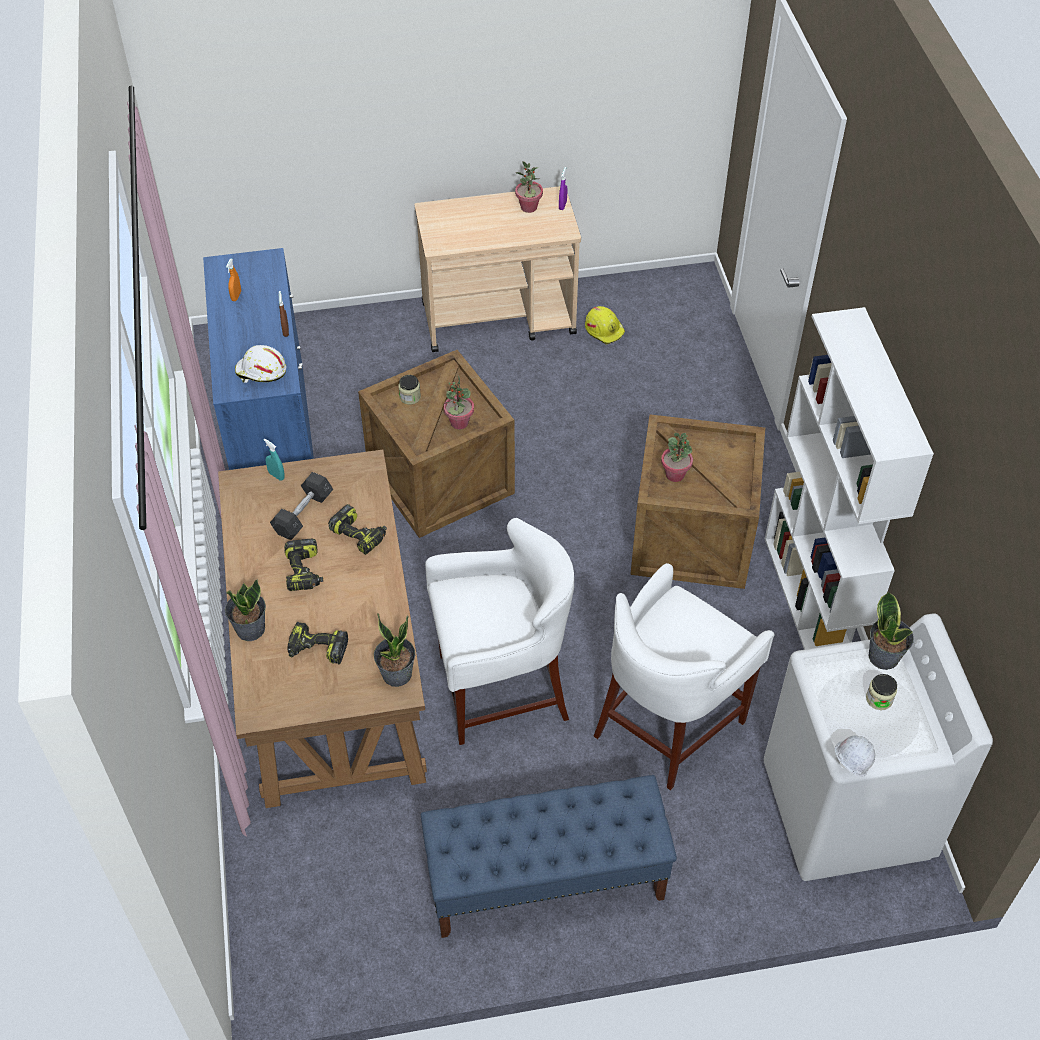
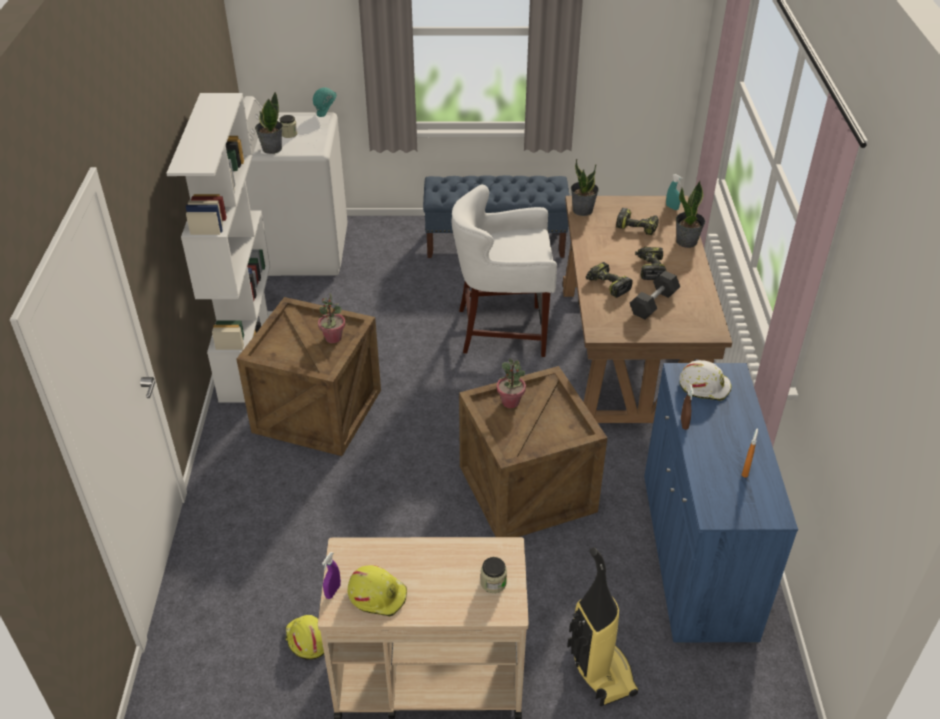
camera: 170 degrees left, 10 degrees down
turquoise spray bottle [264,439,285,481] -> turquoise spray bottle moved to [666,174,682,210]
jar [399,375,421,405] -> jar moved to [481,557,507,593]
potted plant [515,161,543,213] -> yellow hard hat [348,565,407,617]
white stool [594,563,774,790] -> none
white hard hat [835,728,875,777] -> turquoise hard hat [313,87,337,117]
none -> vacuum cleaner [567,548,638,706]

